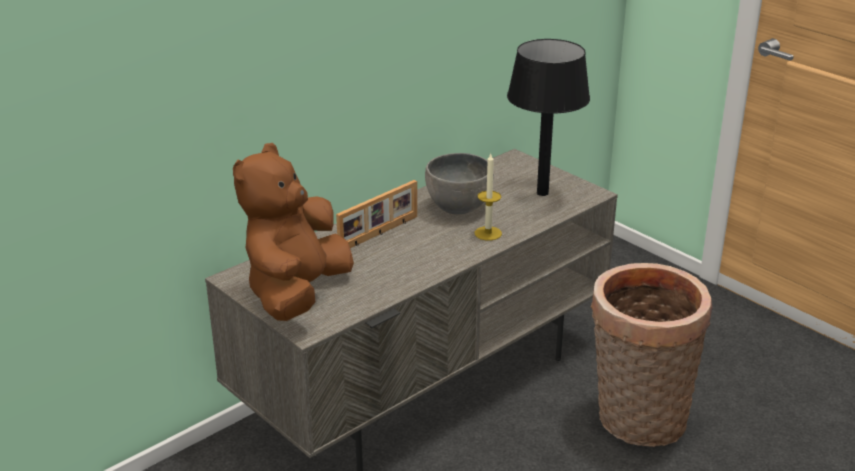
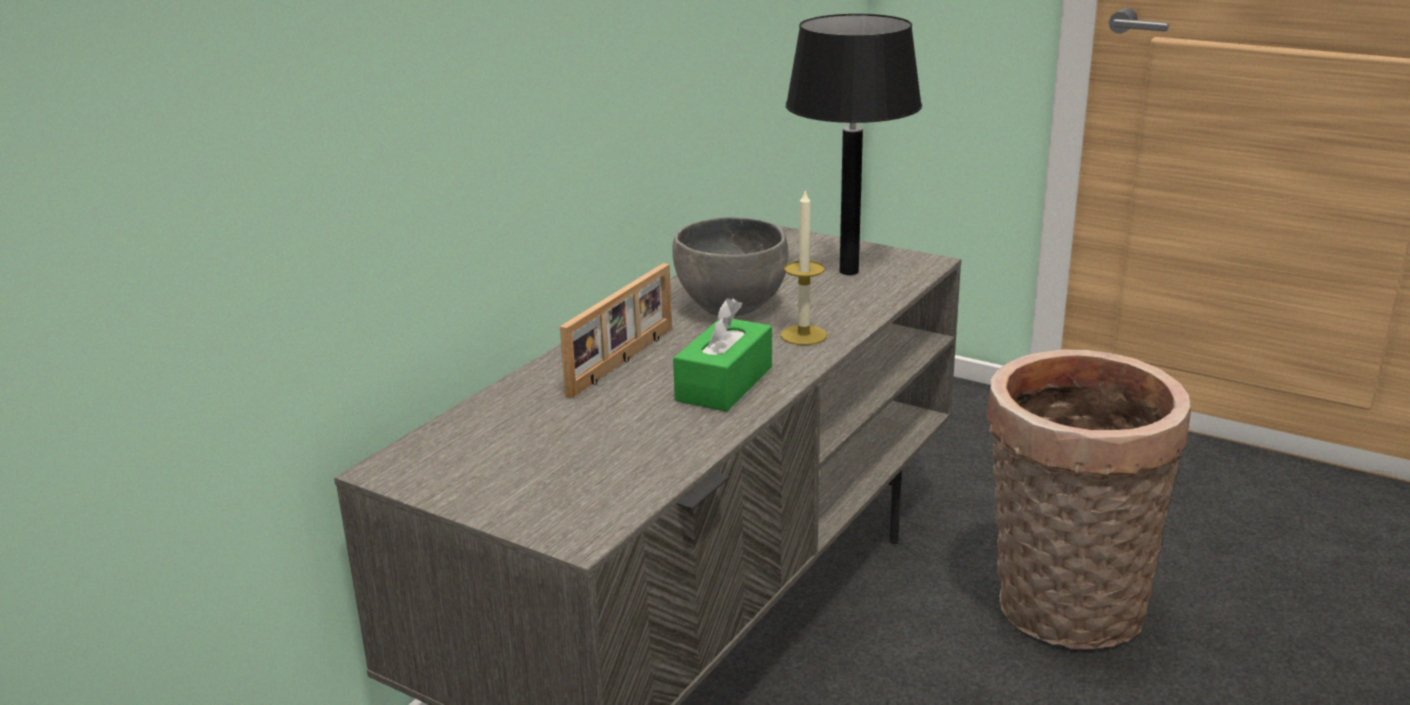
camera: 15 degrees left, 5 degrees down
brown plush toy [233,143,354,321] -> none
none -> green tissue box [673,298,772,412]

